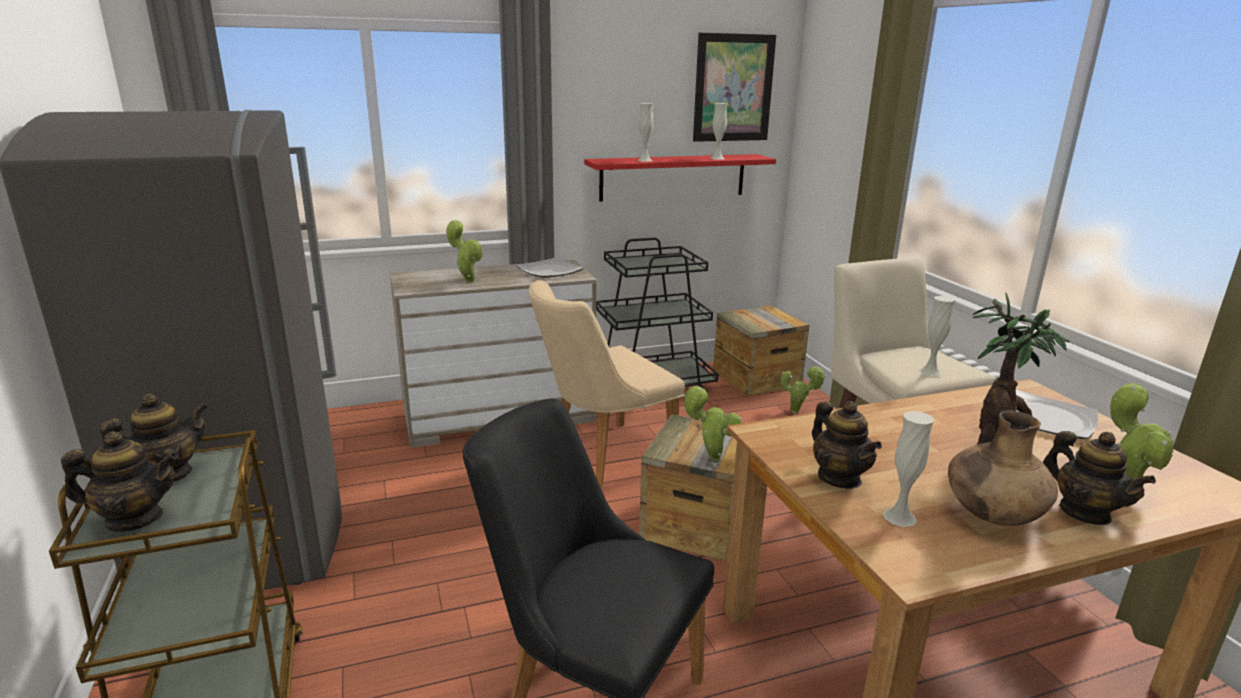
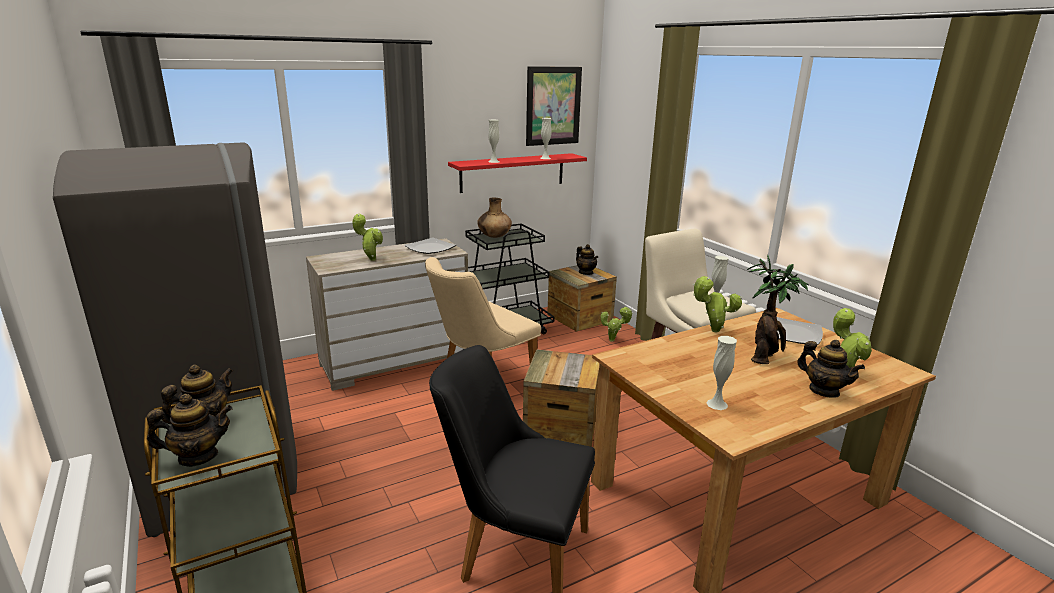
camera: 10 degrees left, 0 degrees up
potted plant [683,385,742,461] -> potted plant moved to [693,276,742,333]
teapot [812,401,882,489] -> teapot moved to [576,244,598,275]
brown vase [948,411,1058,526] -> brown vase moved to [477,198,512,238]

